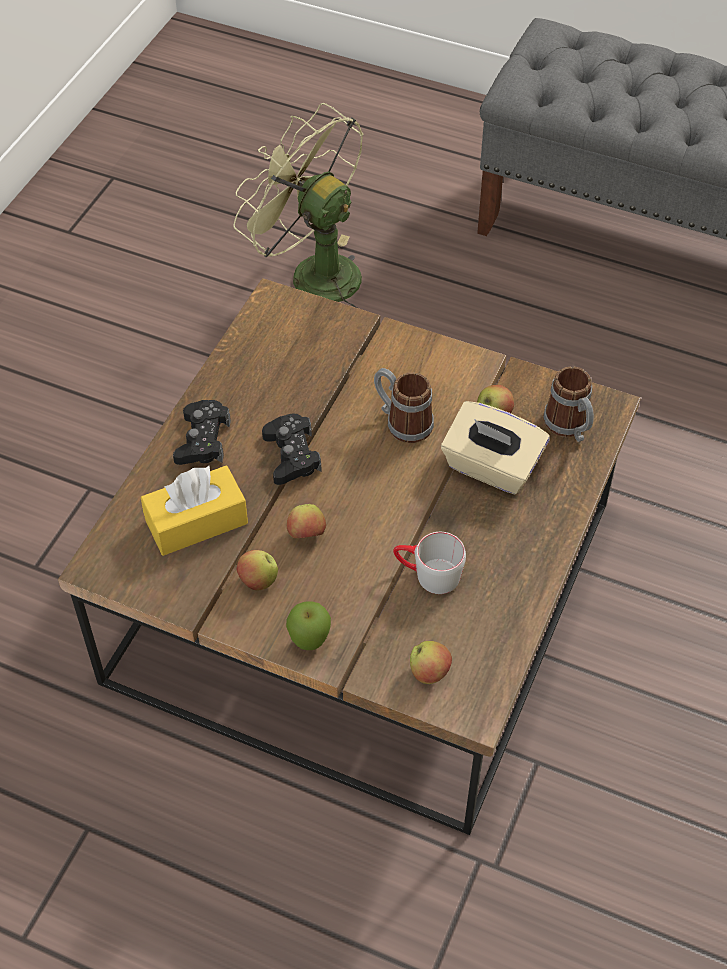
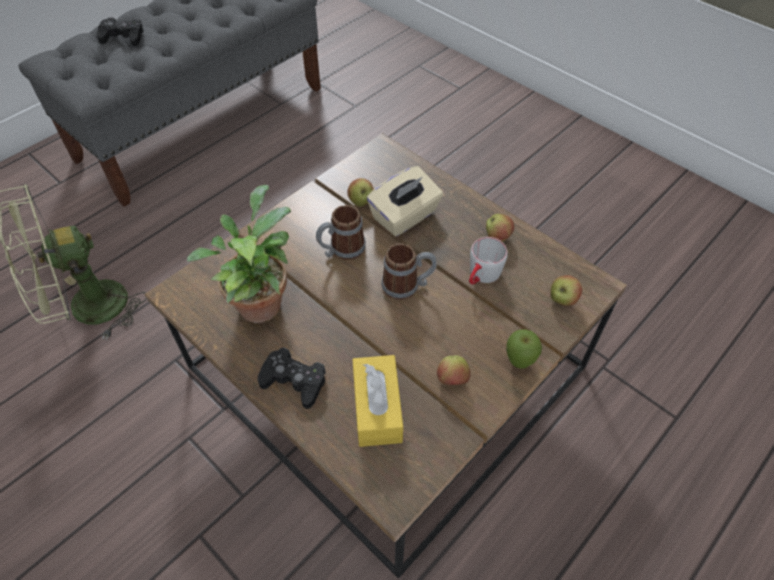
camera: 70 degrees left, 0 degrees up
black game controller [262,413,322,485] -> black game controller moved to [97,17,144,47]
apple [287,504,326,538] -> apple moved to [486,214,514,242]
mug [543,366,594,442] -> mug moved to [381,243,437,300]
none -> potted plant [187,185,291,323]

